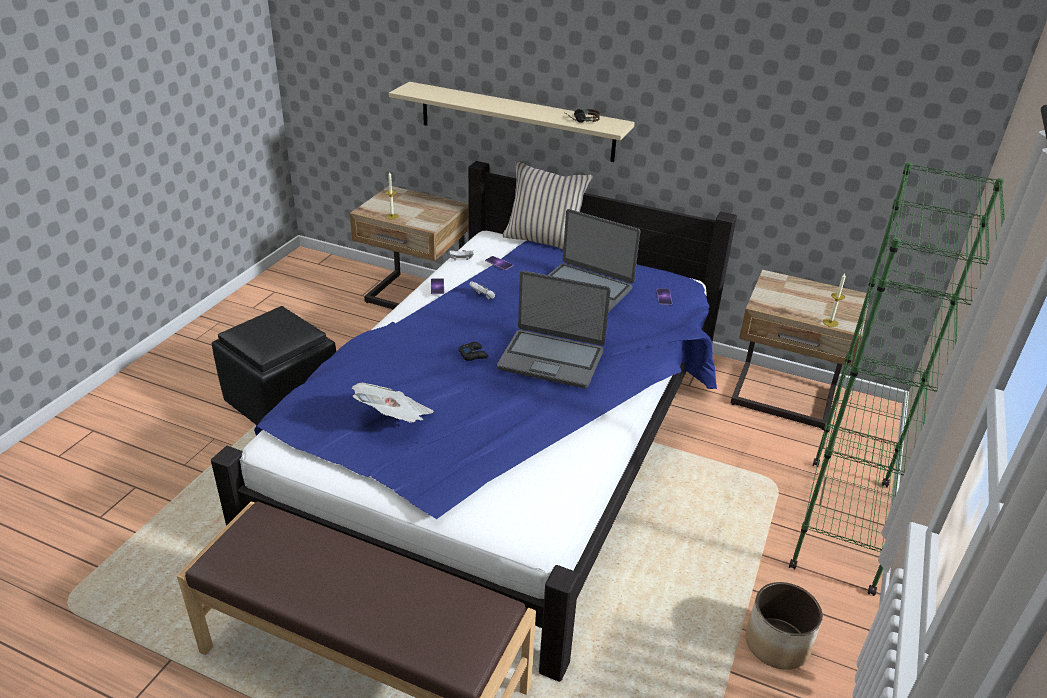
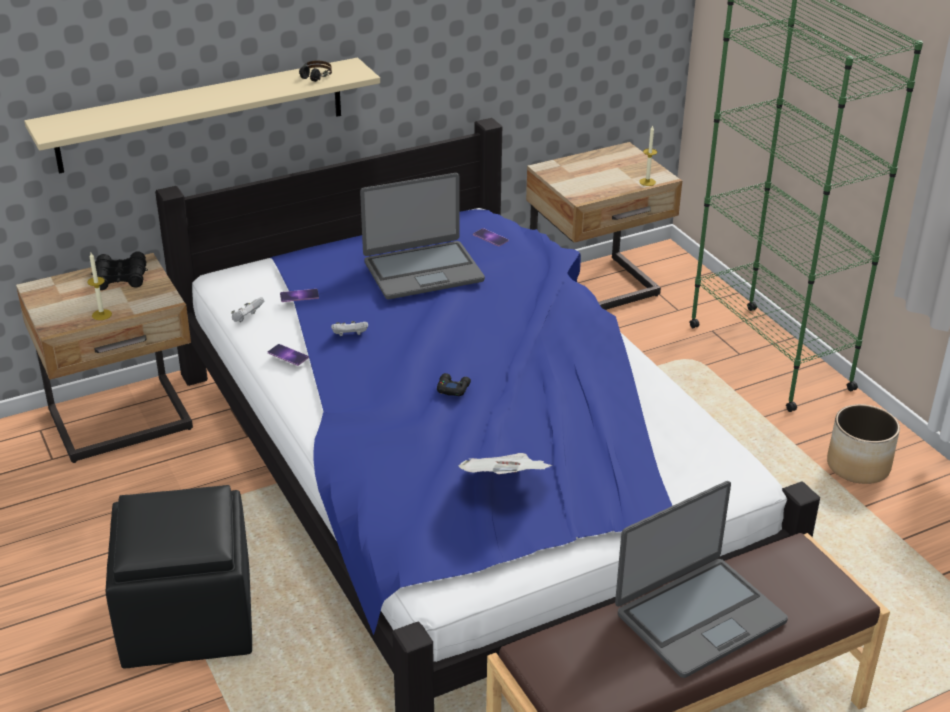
camera: 50 degrees left, 0 degrees up
laptop [497,271,611,388] -> laptop moved to [615,481,788,678]
beige pillow [502,161,593,249] -> none
none -> black binoculars [91,252,148,290]

